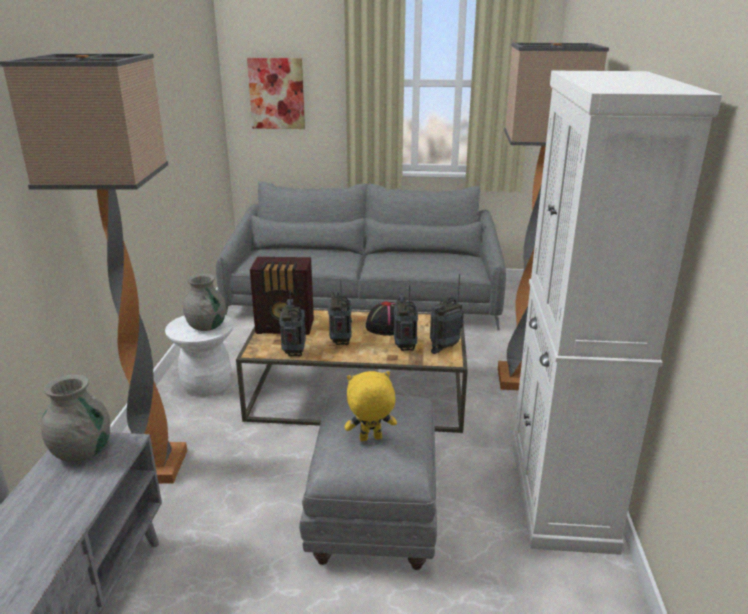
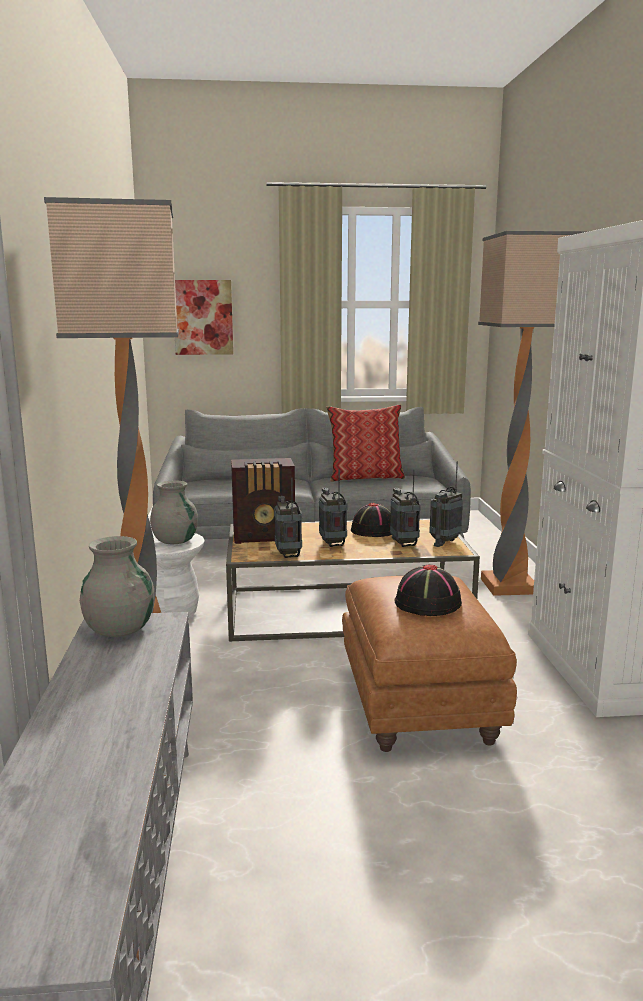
camera: 10 degrees left, 10 degrees down
grey ottoman [299,394,437,570] -> brown ottoman [342,576,517,752]
yellow plush toy [345,371,397,441] -> black hat [395,564,462,616]
none -> pillow [326,404,405,482]

